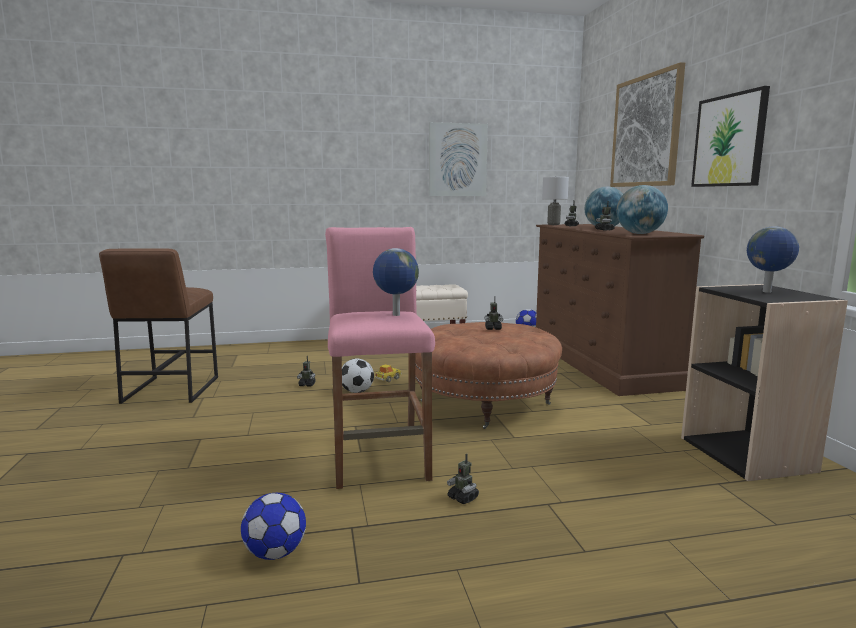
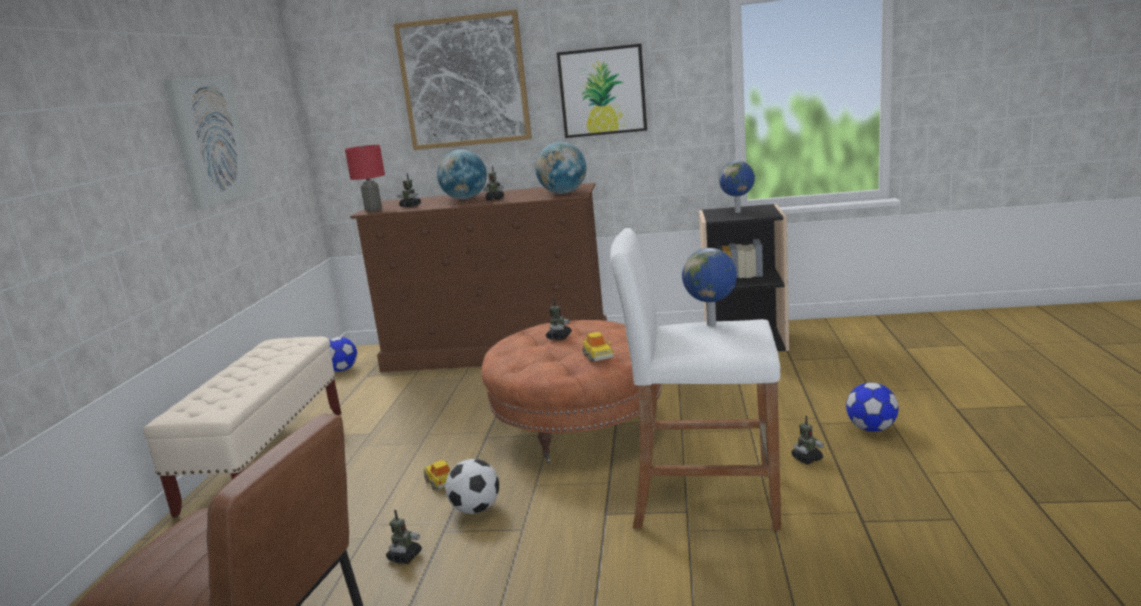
camera: 70 degrees left, 5 degrees up
football [241,493,306,560] -> football moved to [846,383,899,432]
pink stool [325,227,435,489] -> white stool [610,228,781,530]
white table lamp [542,176,569,225] -> red table lamp [345,145,385,212]
none -> toy car [583,332,614,362]

